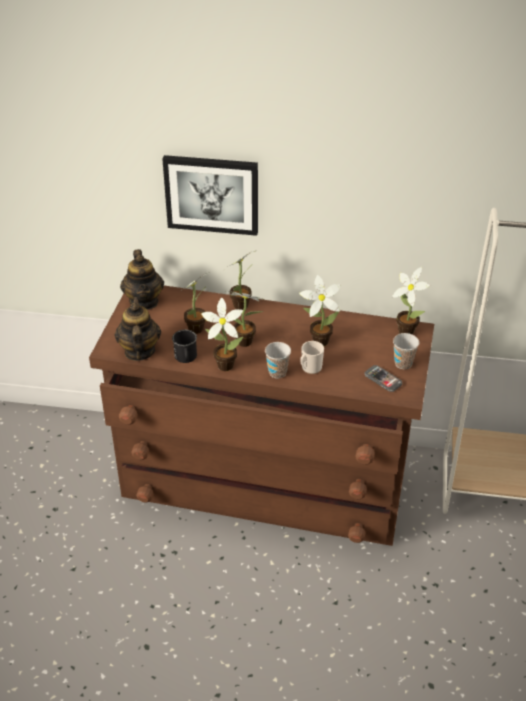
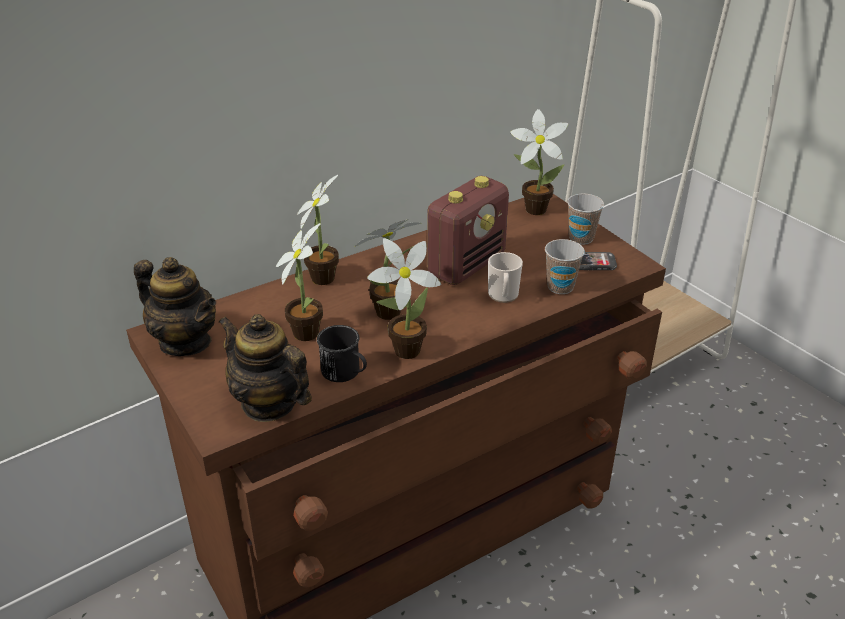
camera: 45 degrees left, 5 degrees down
picture [162,155,258,236] -> none
cup [265,342,291,379] -> cup moved to [545,239,585,294]
potted plant [299,275,341,346] -> radio [427,176,509,285]

